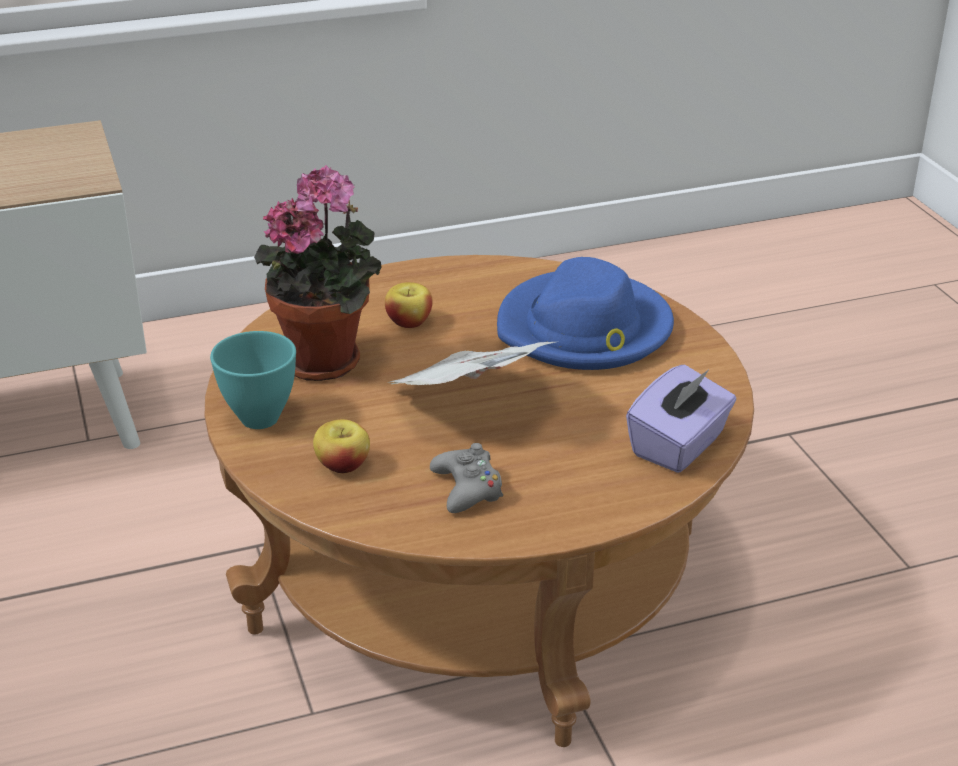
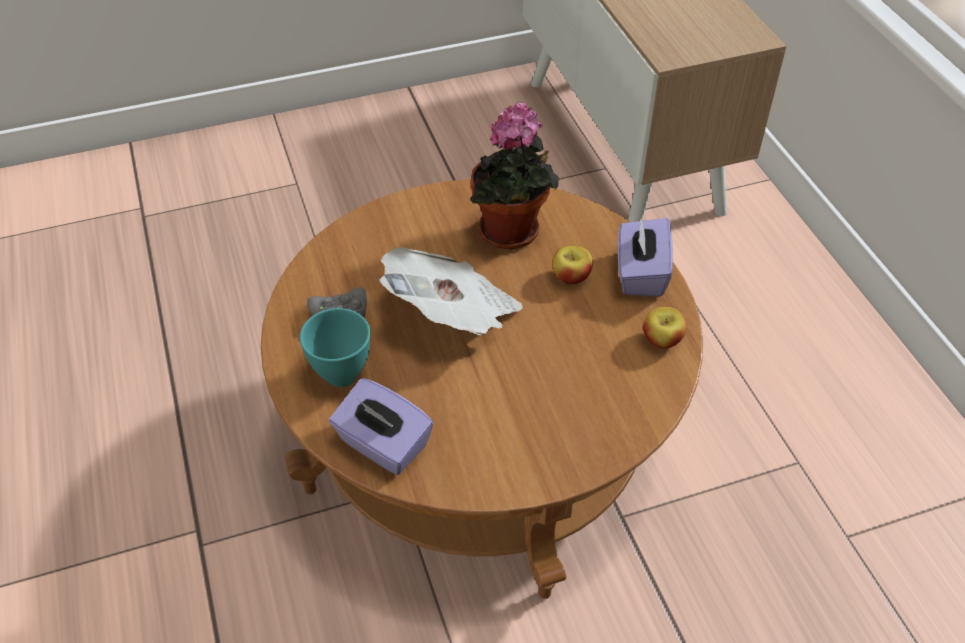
camera: 90 degrees right, 15 degrees up
turquoise bowl [210,331,296,429] -> turquoise bowl moved to [300,308,371,387]
apple [313,419,370,473] -> apple moved to [643,307,687,349]
blue hat [497,257,674,370] -> none
none -> purple tissue box [618,218,673,297]

